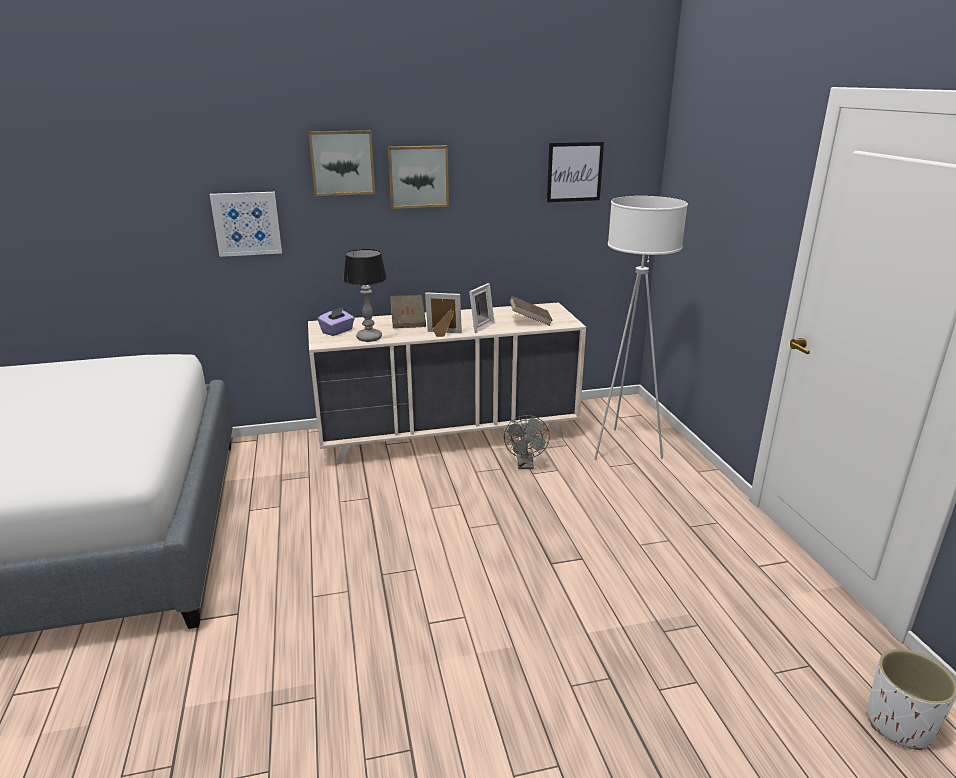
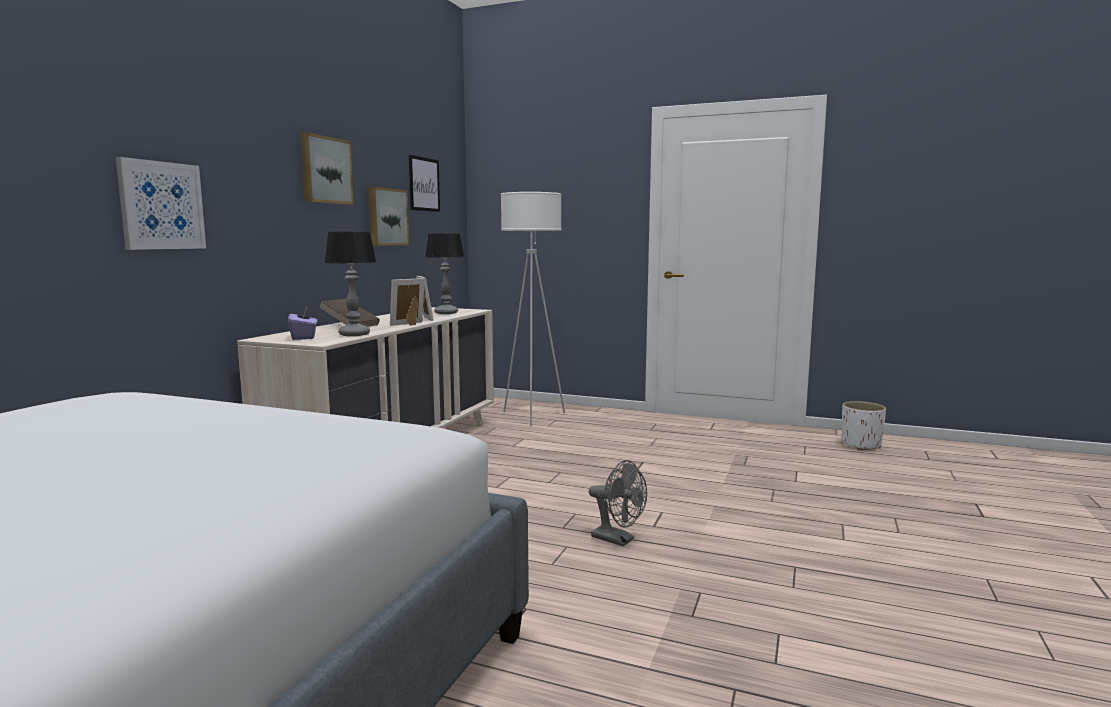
camera: 55 degrees left, 15 degrees down
picture [308,130,375,196] -> picture moved to [368,187,409,246]
grey fan [504,415,550,469] -> grey fan moved to [589,460,647,546]
brown book [509,296,553,326] -> table lamp [425,233,464,314]

